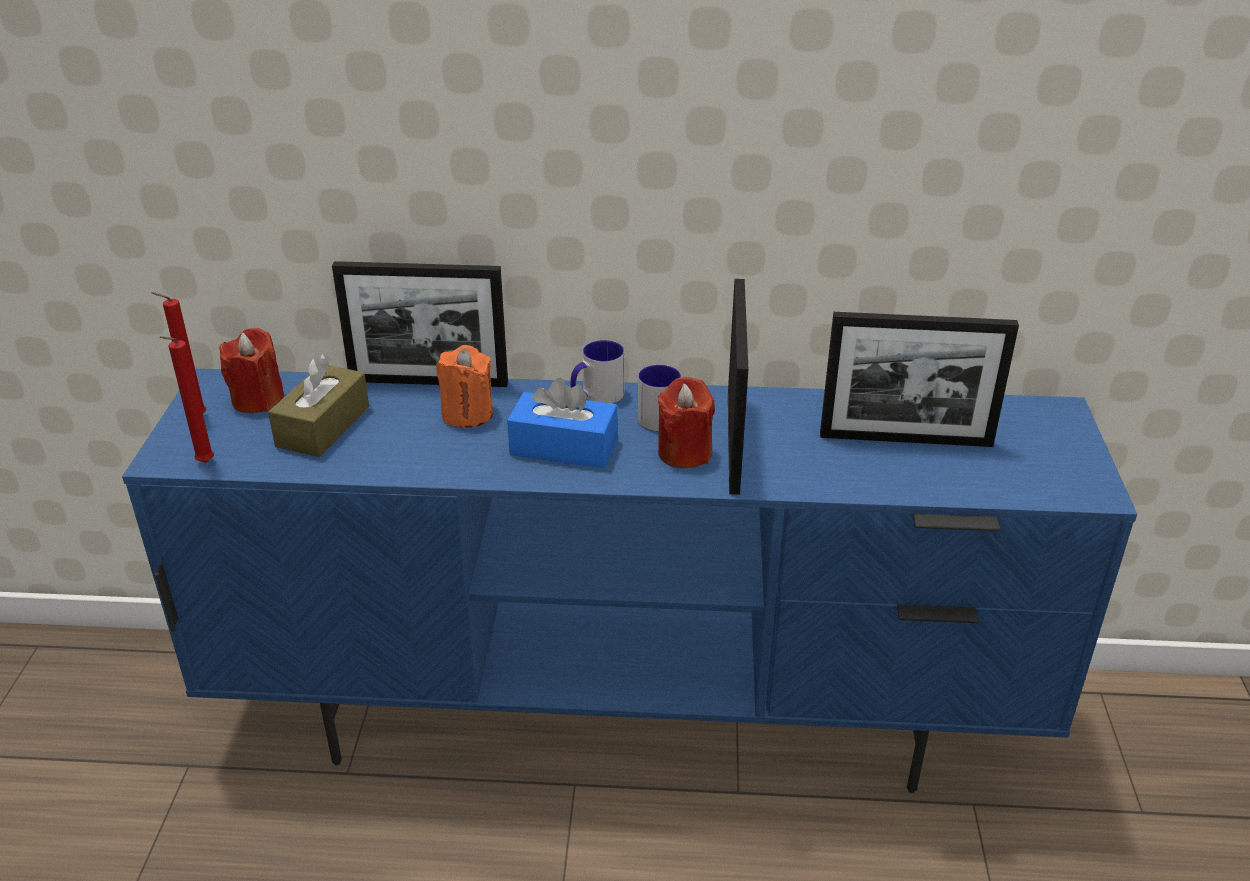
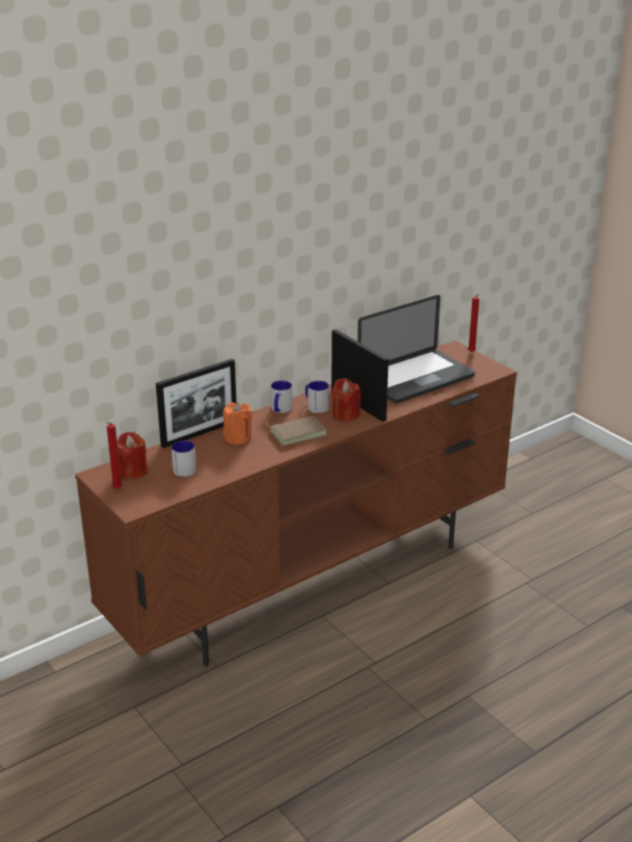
camera: 40 degrees left, 5 degrees down
blue tv stand [122,369,1137,793] -> brown tv stand [75,340,517,667]
red candle [159,336,214,463] -> red candle moved to [468,294,479,352]
brown tissue box [268,353,369,457] -> mug [171,441,196,477]
blue tissue box [507,378,618,468] -> brown book [266,416,327,446]
picture frame [820,312,1019,447] -> laptop [358,295,475,404]

